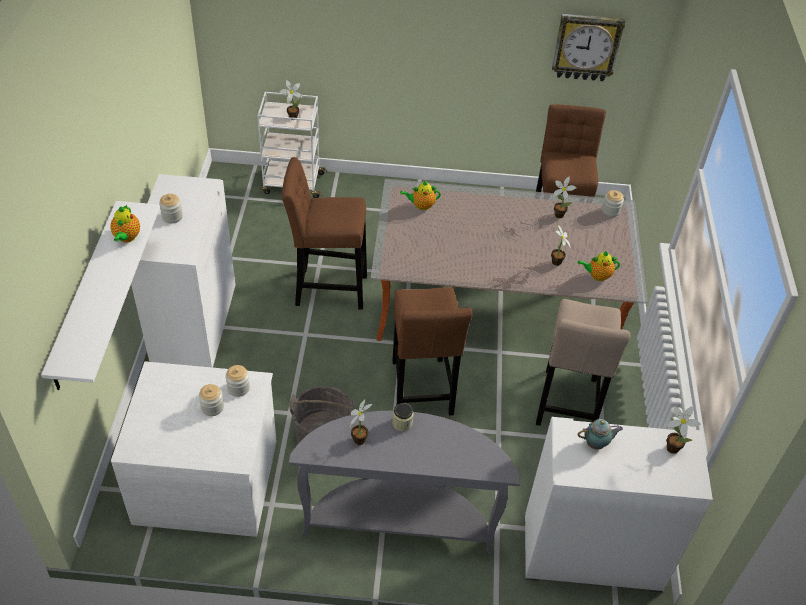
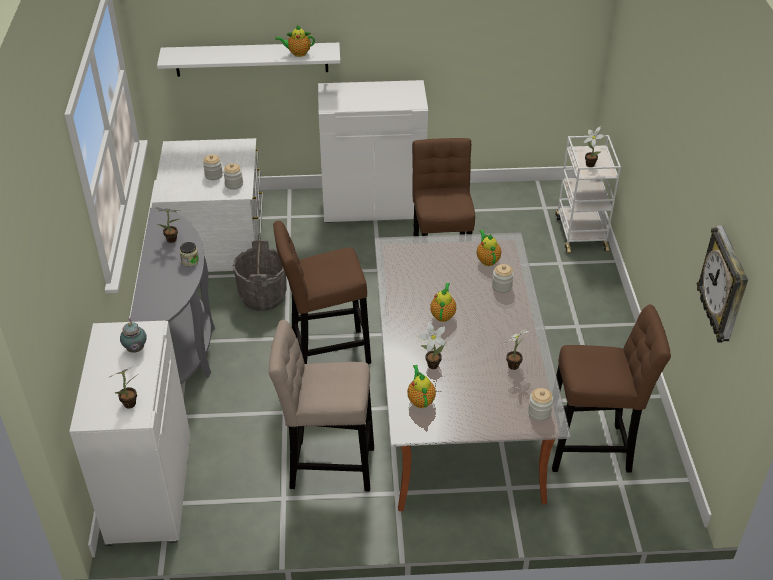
camera: 85 degrees right, 5 degrees down
jar [159,194,183,223] -> jar moved to [492,264,514,293]
none -> teapot [430,283,456,322]

